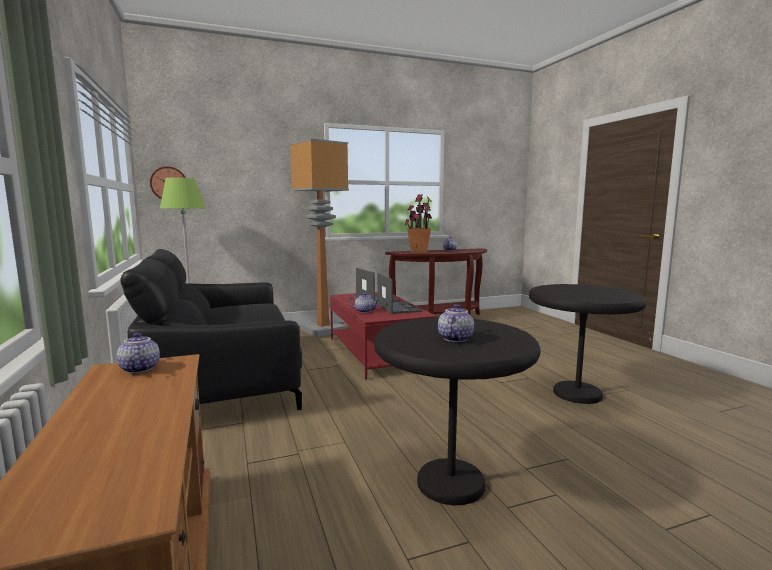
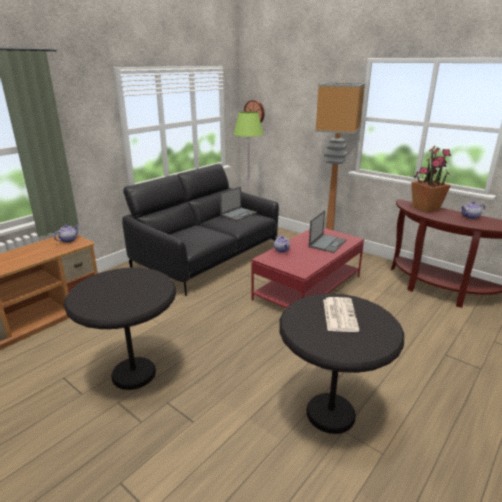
camera: 60 degrees right, 15 degrees up
laptop [377,273,422,314] -> laptop moved to [220,186,257,221]
teapot [438,304,474,342] -> none
none -> newspaper [323,297,360,332]

